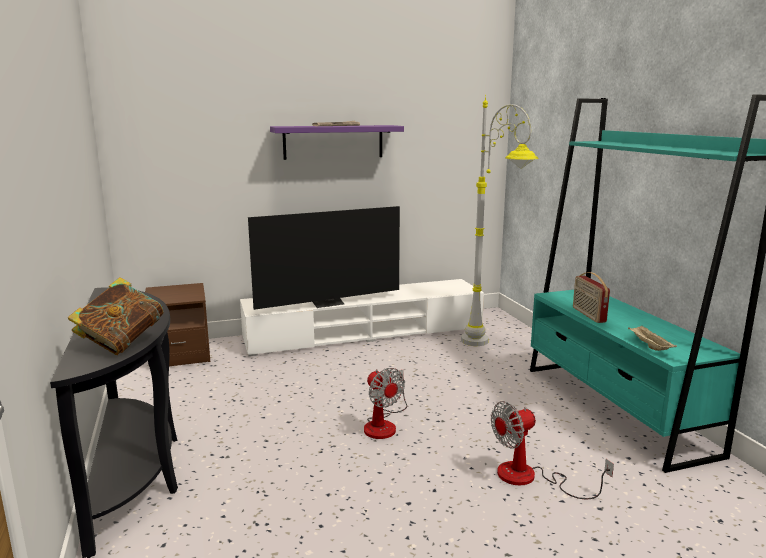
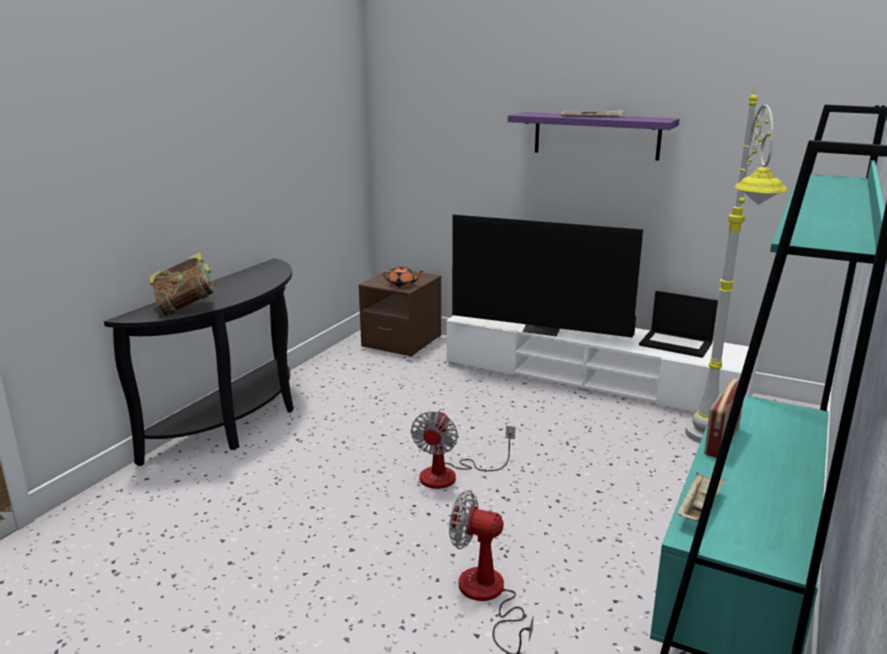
camera: 45 degrees right, 5 degrees up
none -> orange teapot [382,265,423,288]
none -> laptop [639,291,718,358]

